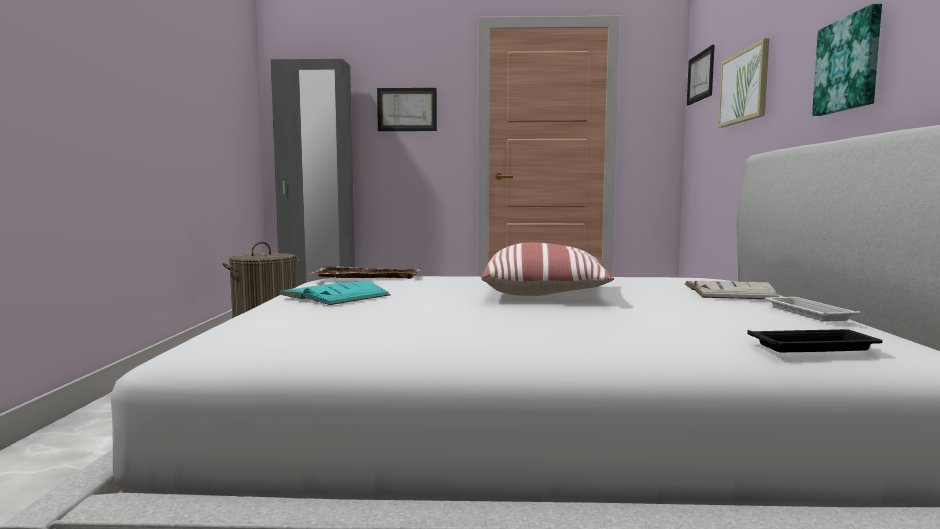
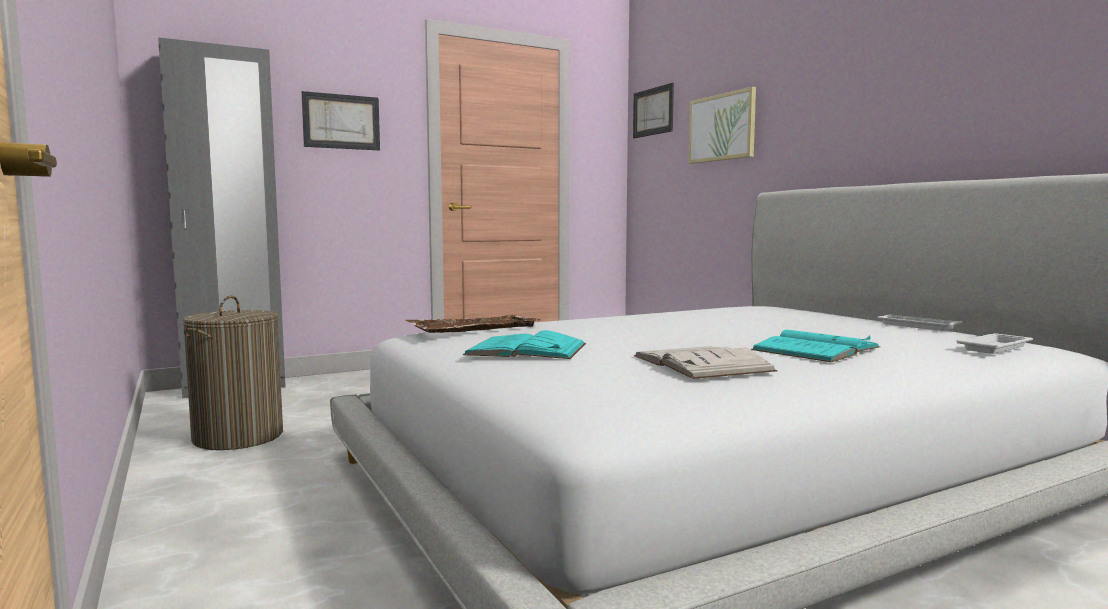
camera: 30 degrees left, 0 degrees up
pillow [481,242,614,296] -> none
white book [685,281,779,299] -> white book moved to [634,346,778,379]
black tray [747,329,883,352] -> white tray [957,333,1033,354]
picture [812,4,882,116] -> none
none -> turquoise book [751,329,880,362]

